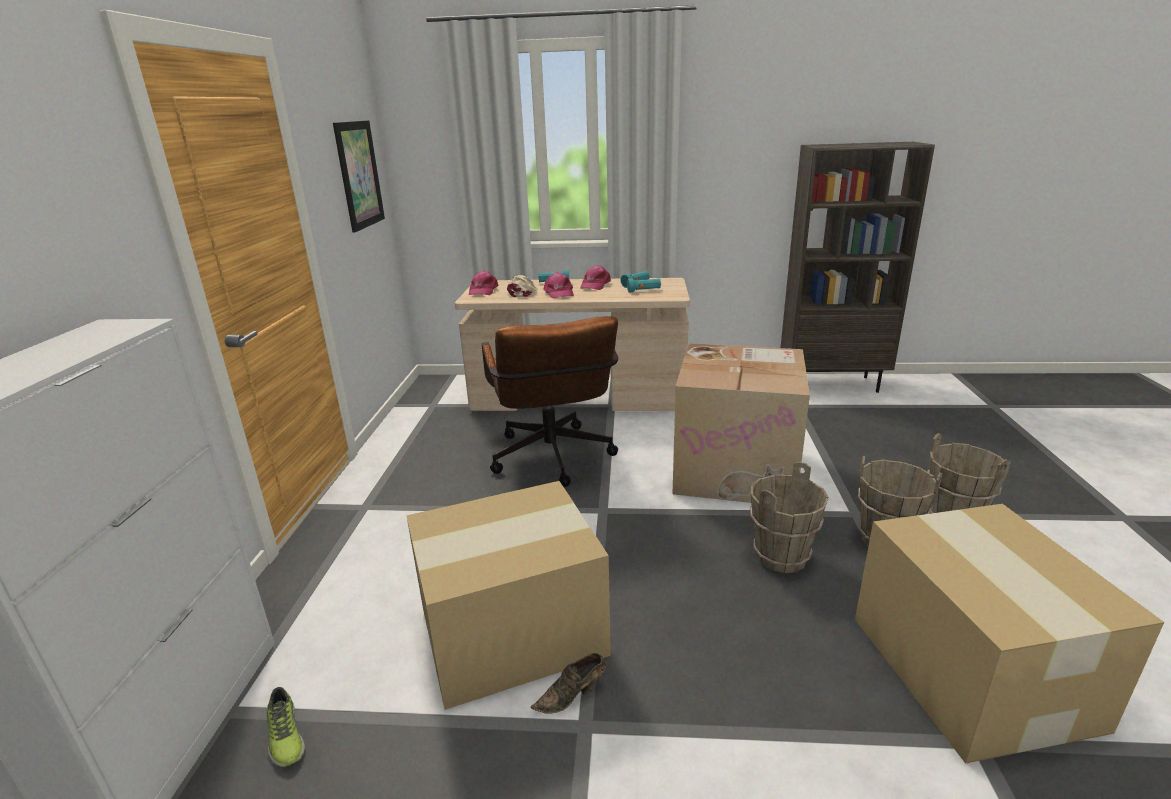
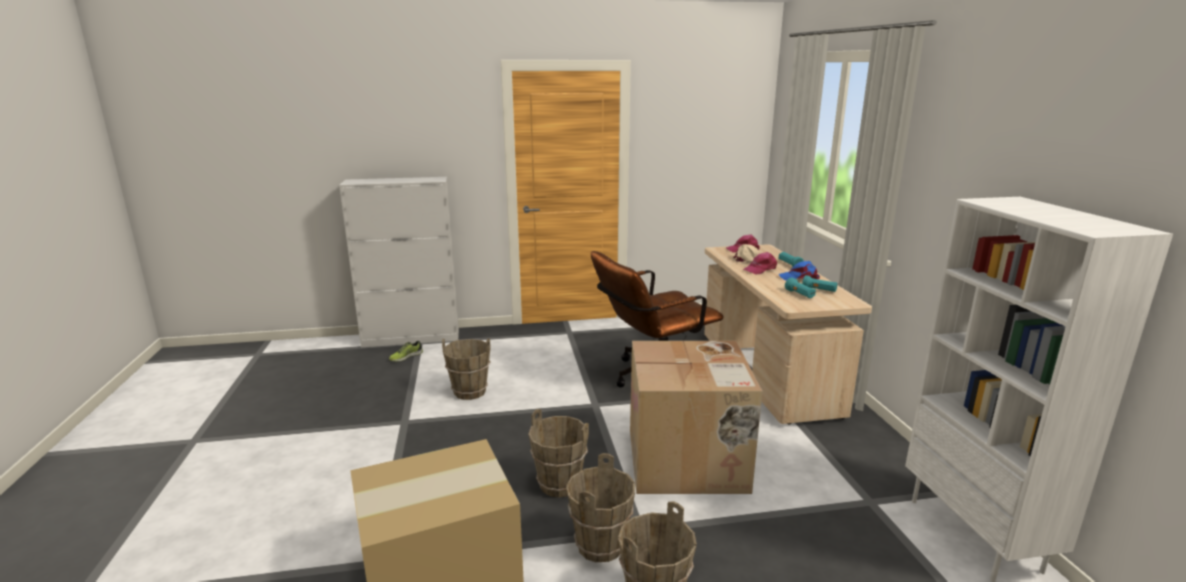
camera: 75 degrees right, 5 degrees down
picture [333,120,385,233] -> none
cardboard box [407,481,611,710] -> brown bucket [442,339,491,400]
brown shoe [531,653,606,714] -> none
pink cap [580,265,611,290] -> blue cap [779,261,820,280]
brown bookcase [781,142,935,393] -> white bookcase [905,197,1173,582]

